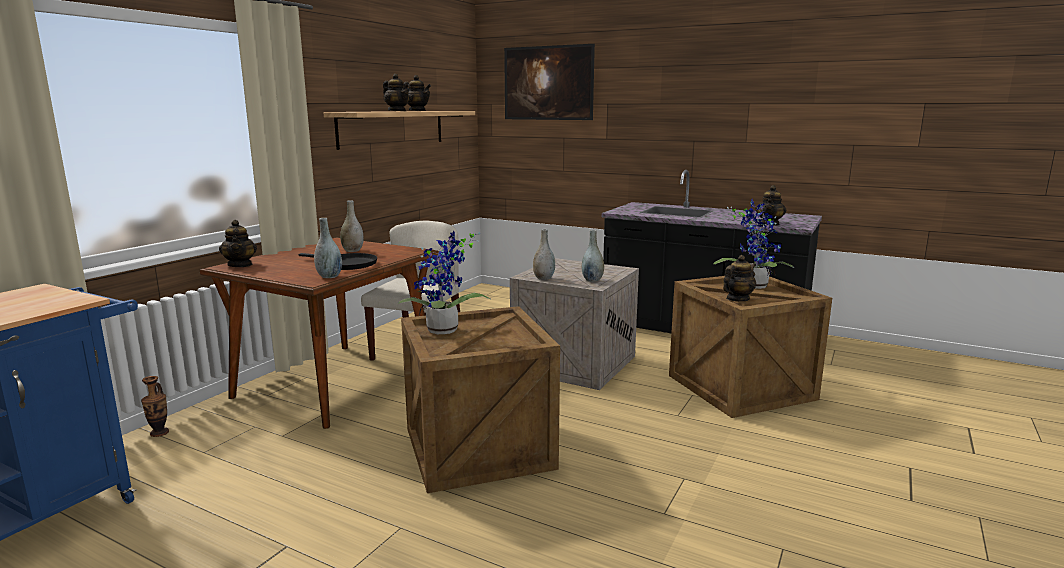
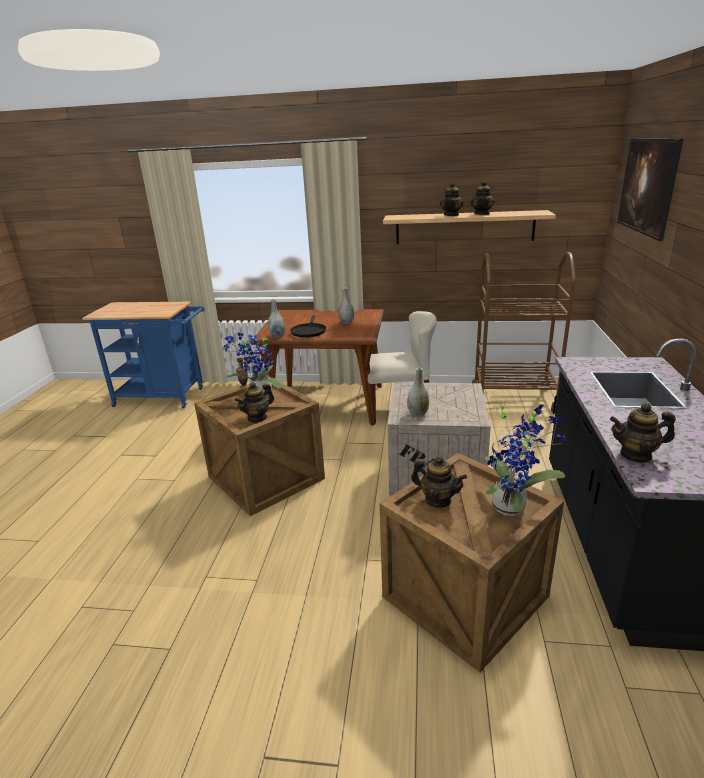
camera: 70 degrees right, 10 degrees up
teapot [219,220,257,267] -> teapot moved to [235,382,274,423]
grey vase [533,229,555,280] -> none
none -> brown cart [472,252,576,412]

